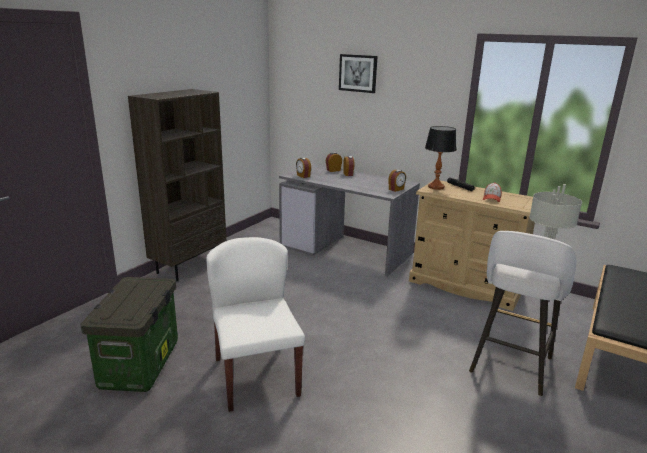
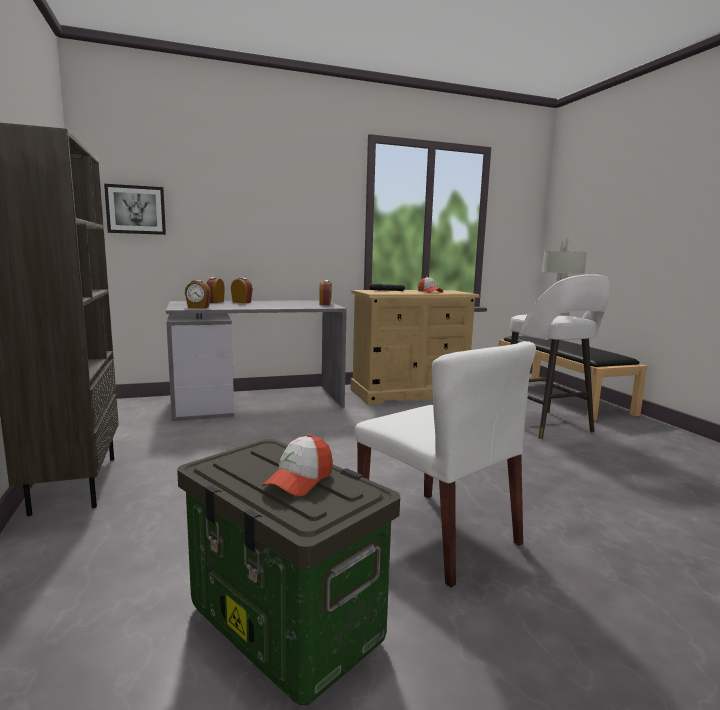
camera: 50 degrees left, 10 degrees down
white chair [206,237,305,412] -> white chair turned 150 degrees counterclockwise [355,341,536,587]
picture [339,54,378,93] -> picture moved to [104,184,166,235]
table lamp [425,126,457,190] -> none
none -> cap [262,434,333,496]

